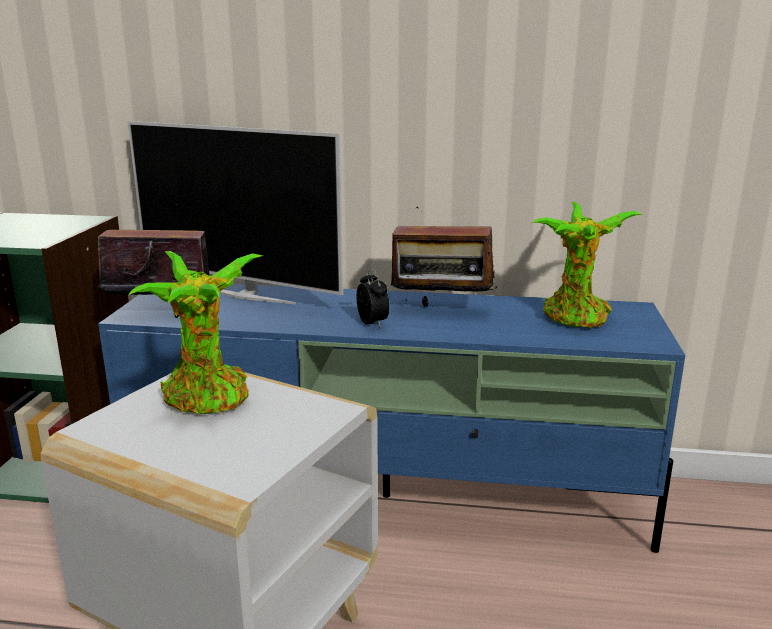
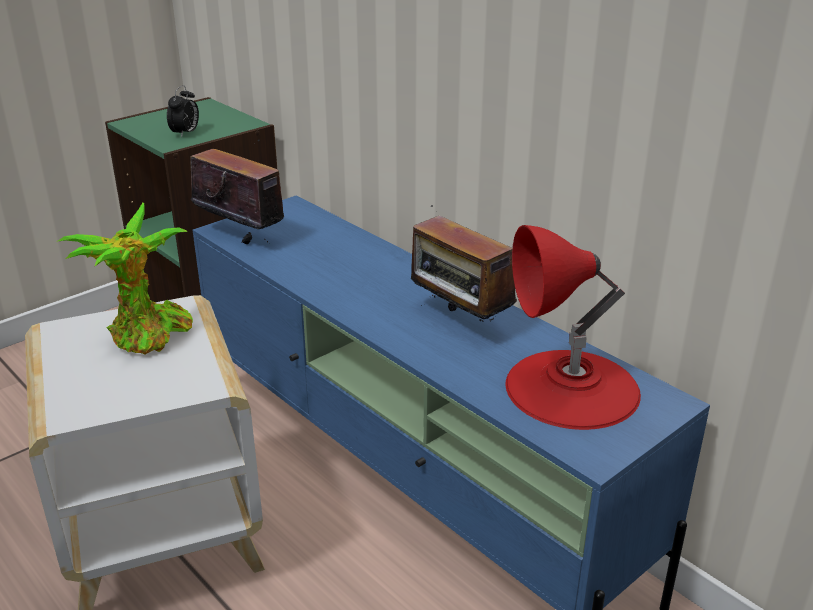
camera: 40 degrees right, 10 degrees up
television [127,121,343,305] -> none
alarm clock [357,269,389,328] -> alarm clock moved to [167,85,199,138]
potted plant [532,202,642,328] -> red table lamp [505,225,641,430]

